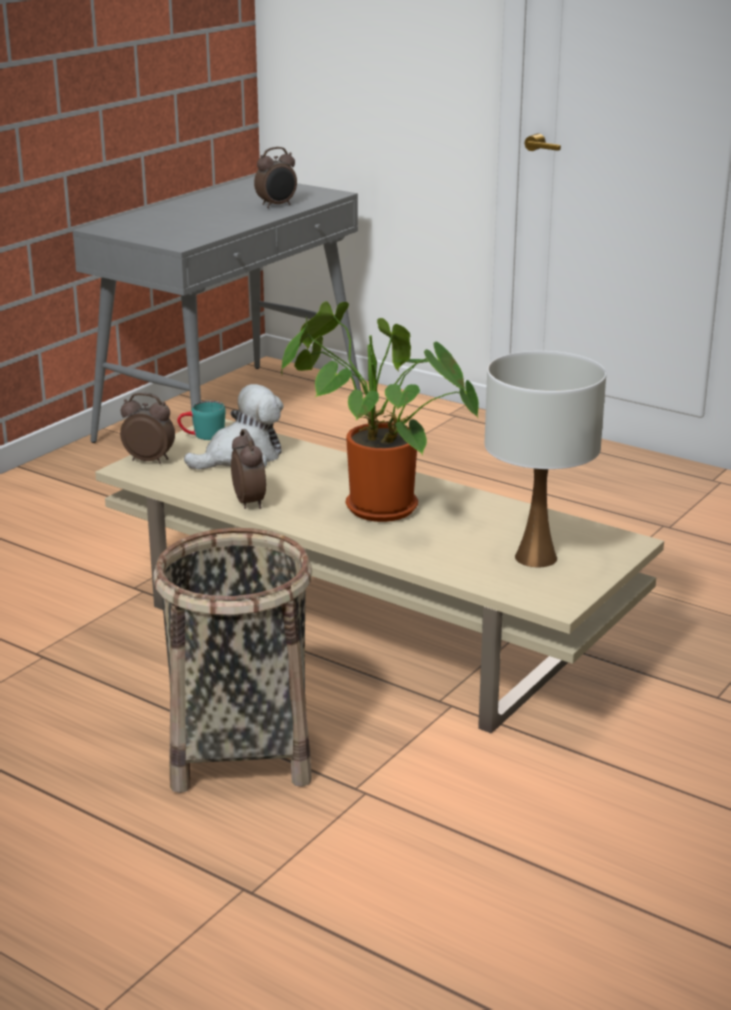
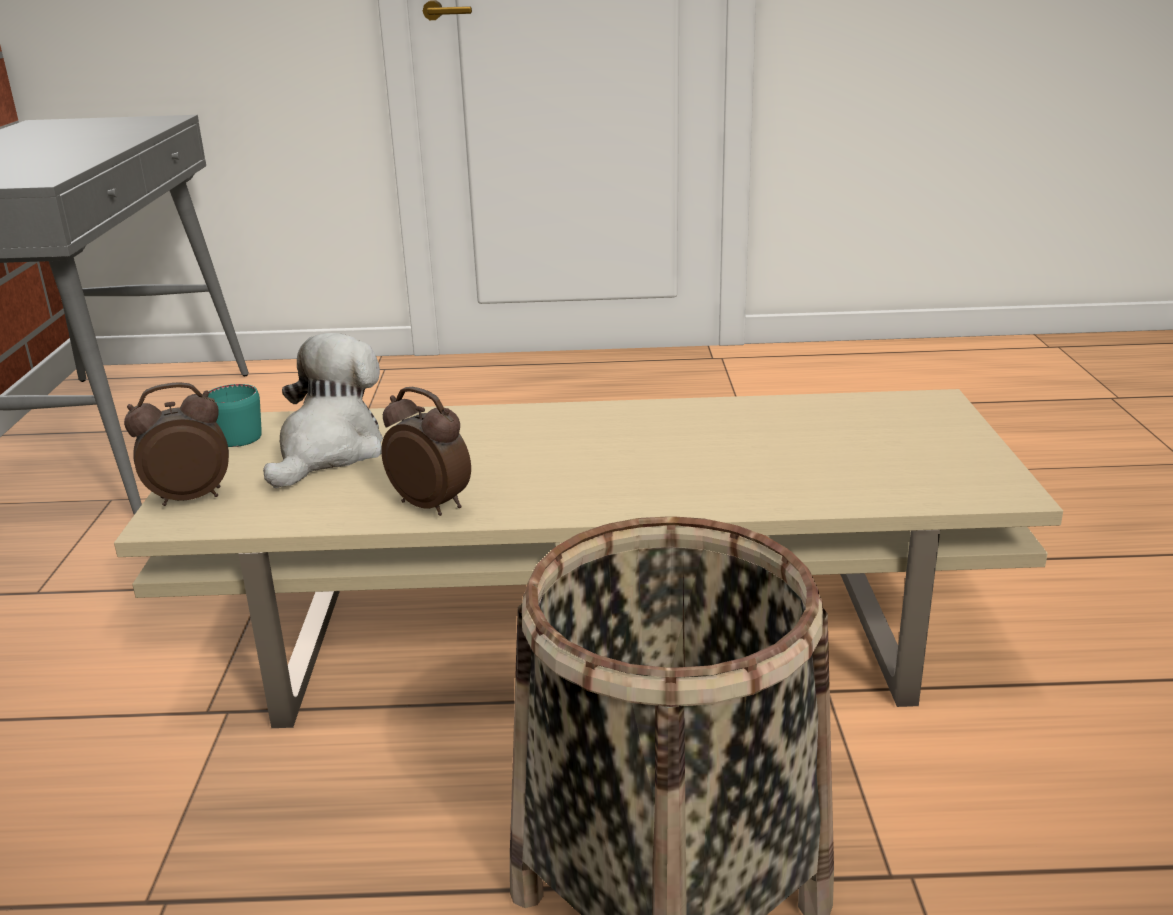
camera: 35 degrees left, 0 degrees up
alarm clock [254,147,297,208] -> none
potted plant [281,301,479,522] -> none
white table lamp [485,351,606,568] -> none

